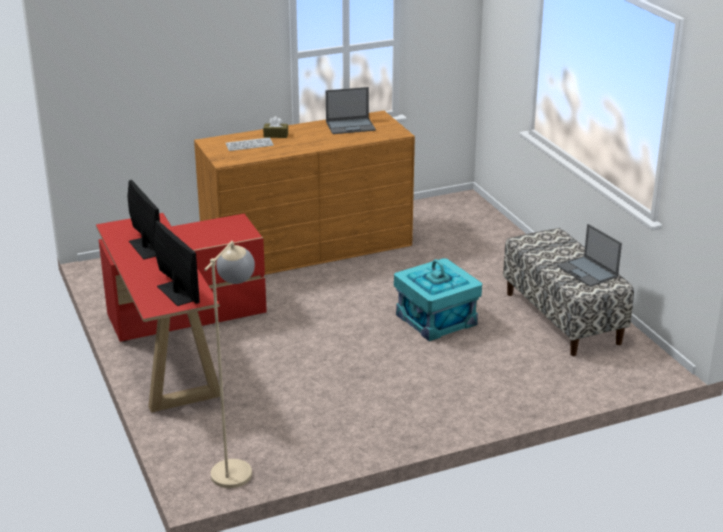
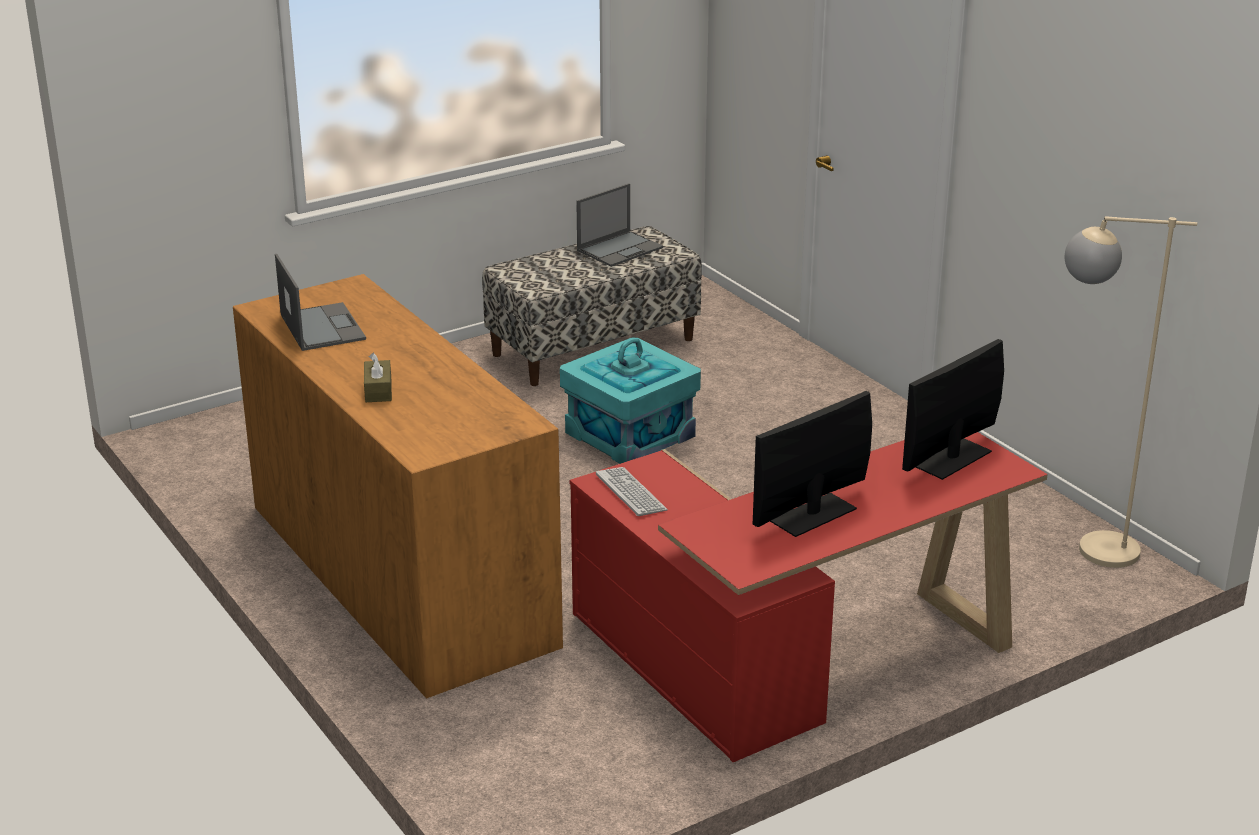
camera: 100 degrees left, 0 degrees up
keyboard [226,137,274,151] -> keyboard moved to [596,467,668,516]

